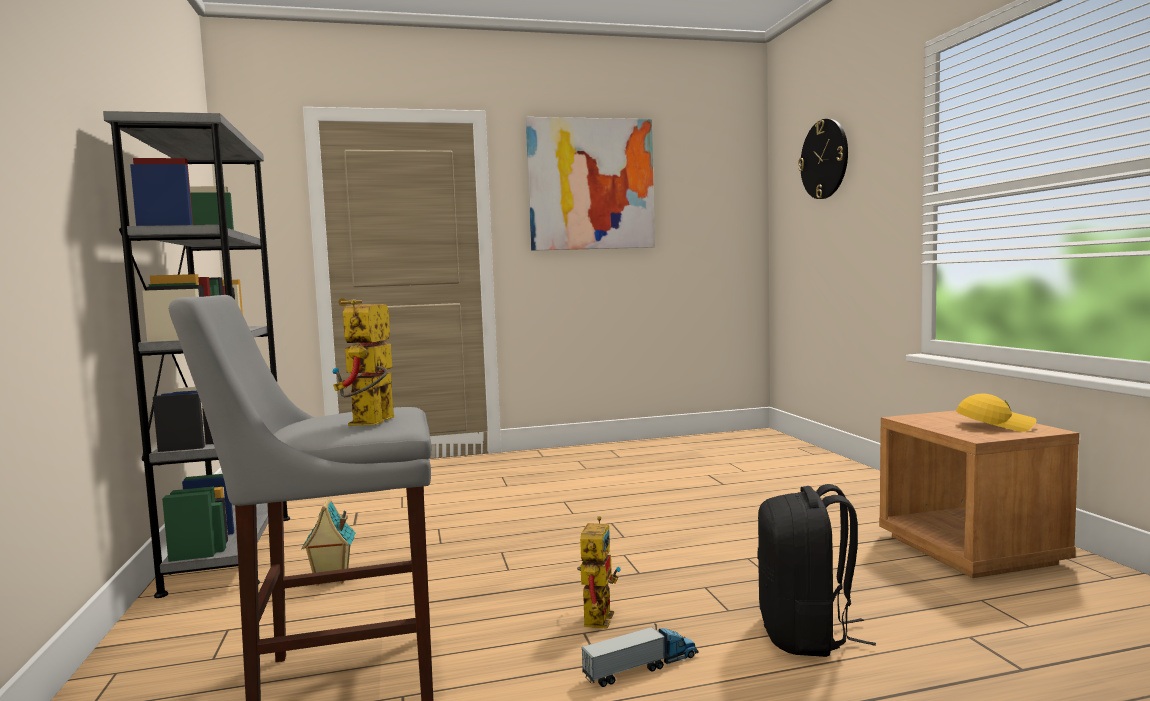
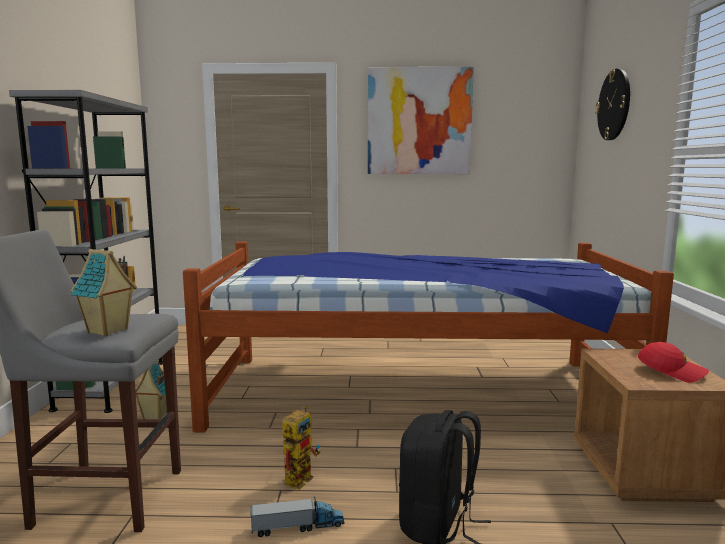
camera: 15 degrees right, 5 degrees up
toy robot [332,299,394,426] -> toy house [70,249,137,336]
yellow cap [956,393,1037,432] -> red cap [638,342,709,383]
none -> bed [183,242,674,432]

